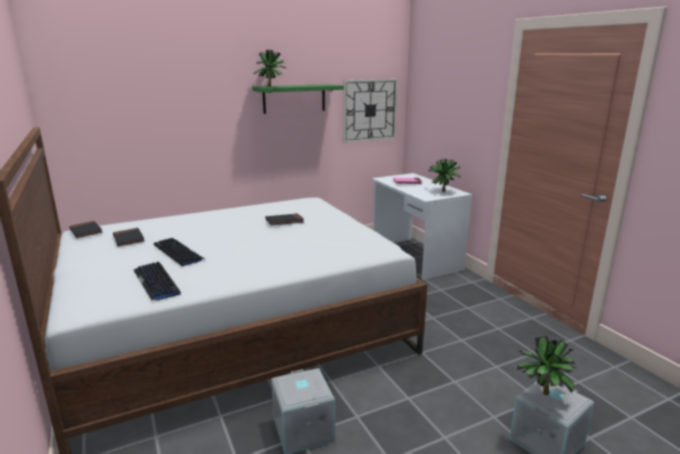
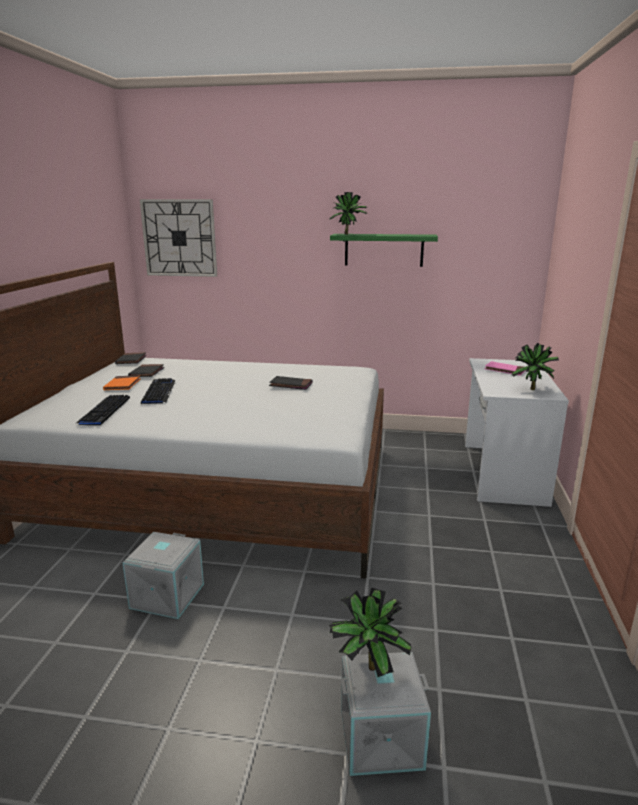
camera: 35 degrees right, 0 degrees up
wall clock [343,79,398,143] -> wall clock moved to [140,199,217,277]
none -> orange book [103,375,141,390]

